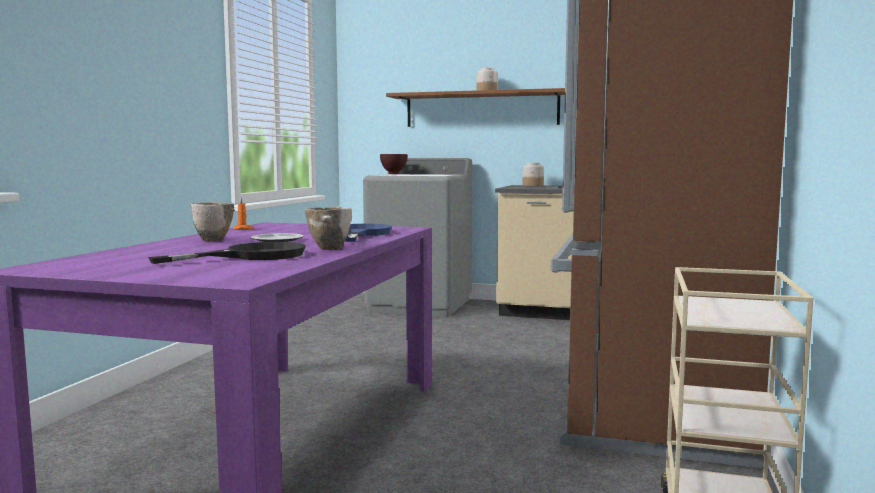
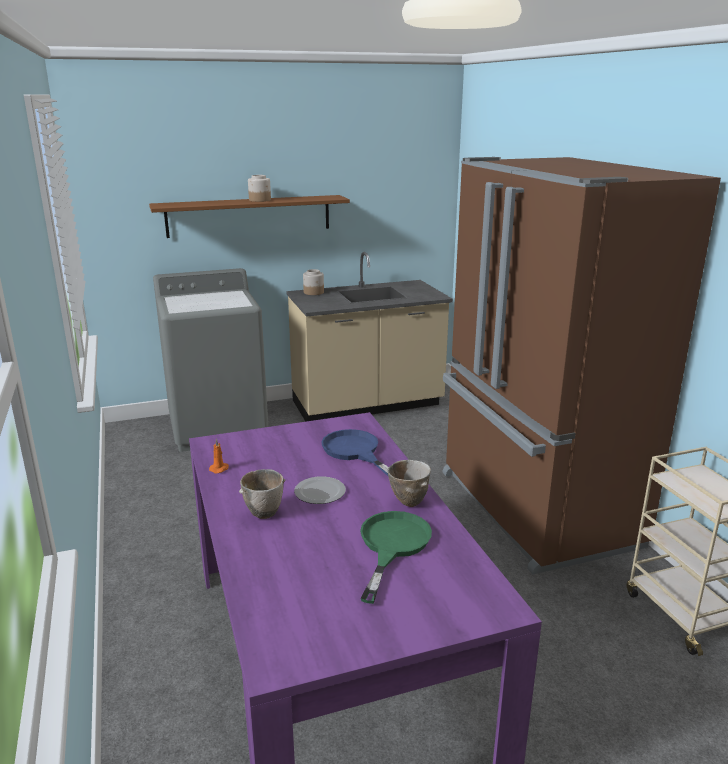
camera: 35 degrees left, 15 degrees up
black frying pan [148,242,306,264] -> green frying pan [360,511,432,604]
brown bowl [380,154,407,174] -> none

